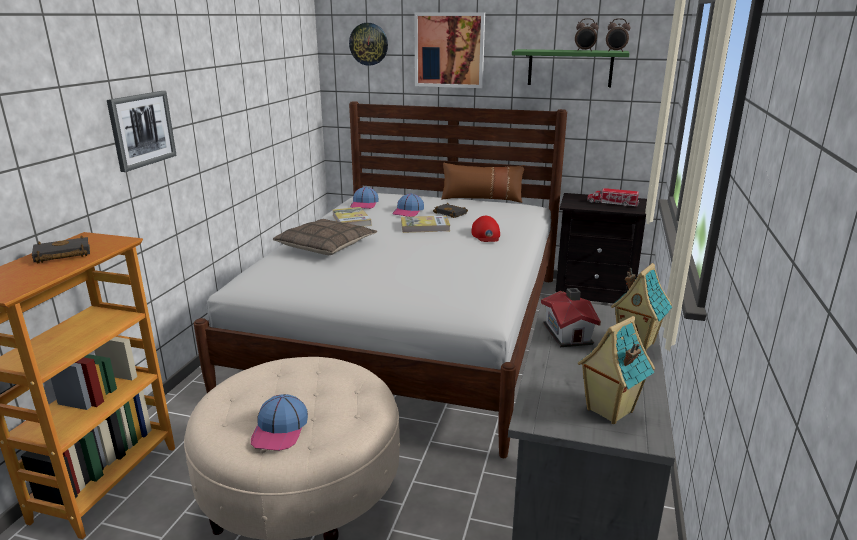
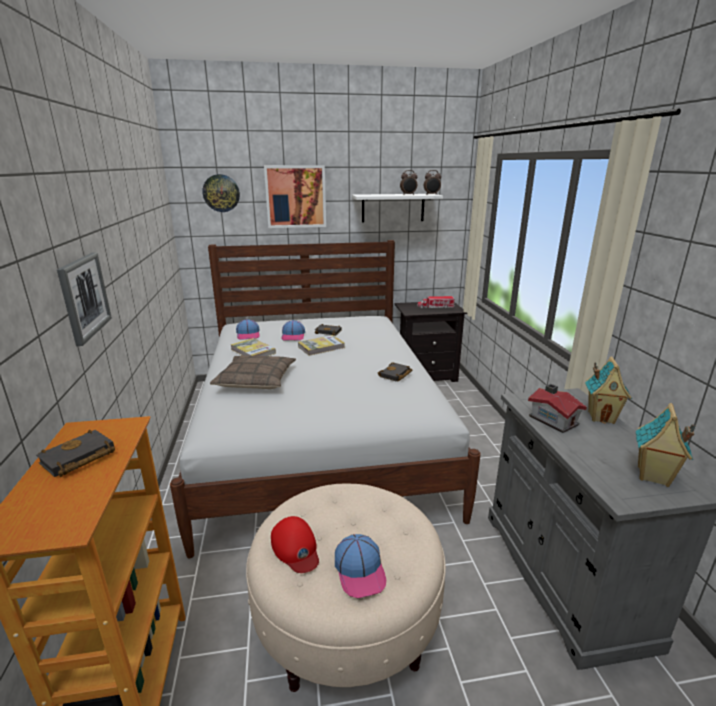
camera: 25 degrees left, 0 degrees up
brown pillow [441,163,525,203] -> none
red cap [471,216,500,242] -> red cap moved to [271,516,319,573]
green shelf [512,49,630,87] -> white shelf [352,194,443,223]
none -> black book [378,362,412,381]

